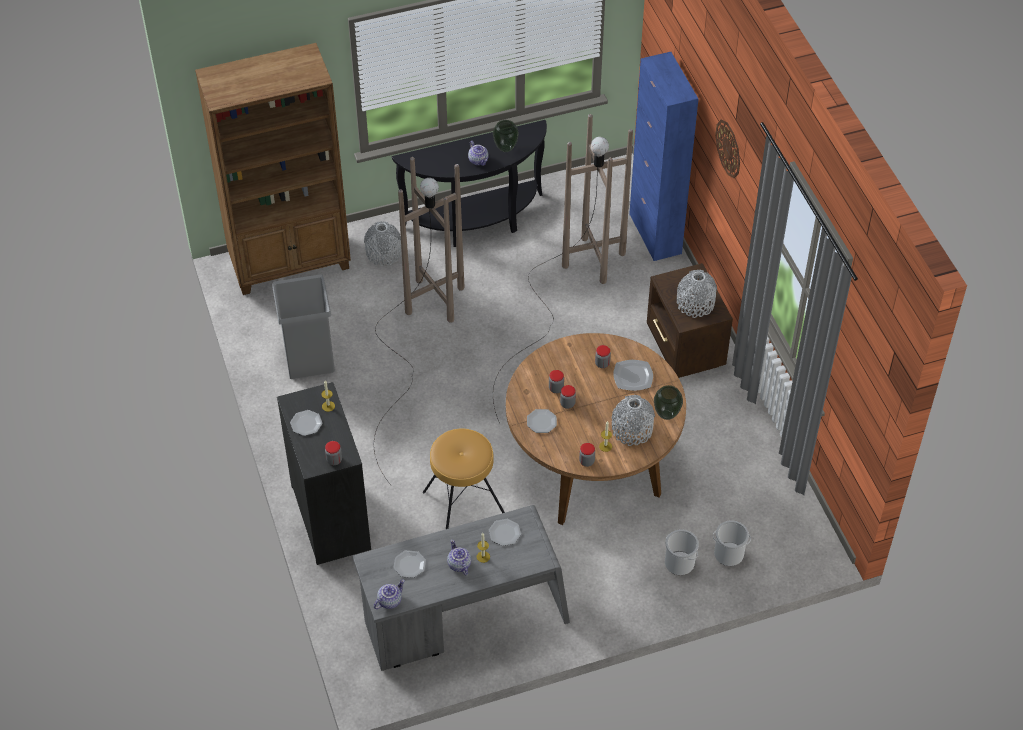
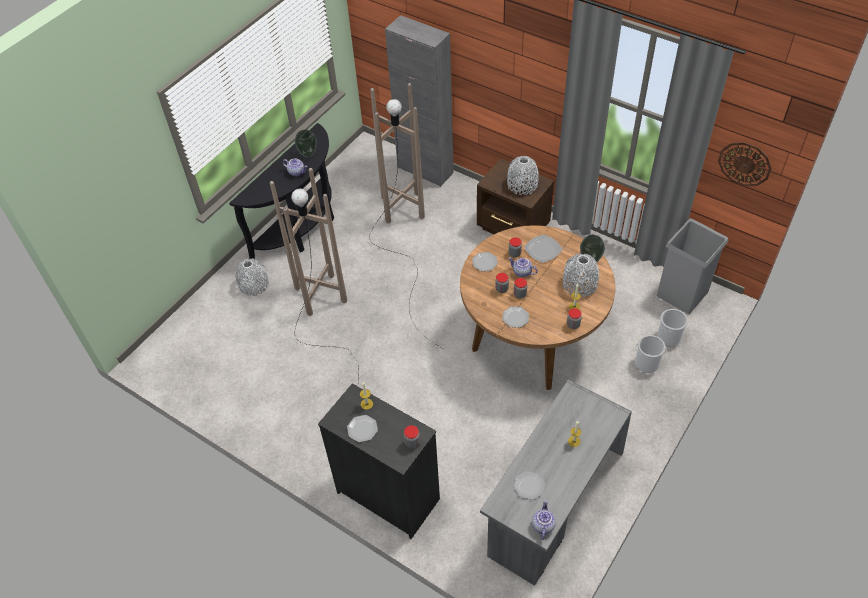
camera: 35 degrees left, 0 degrees up
brown bookcase [195,43,351,295] -> none
grey trash can [272,274,335,379] -> grey trash can moved to [656,218,728,314]
brown stool [423,429,505,529] -> none
teapot [447,539,471,575] -> teapot moved to [508,257,538,277]
plate [489,519,521,546] -> plate moved to [472,252,498,271]
blue cabinet [629,52,698,261] -> grey cabinet [385,15,454,187]
wall clock [715,119,740,178] -> wall clock moved to [718,142,772,186]

